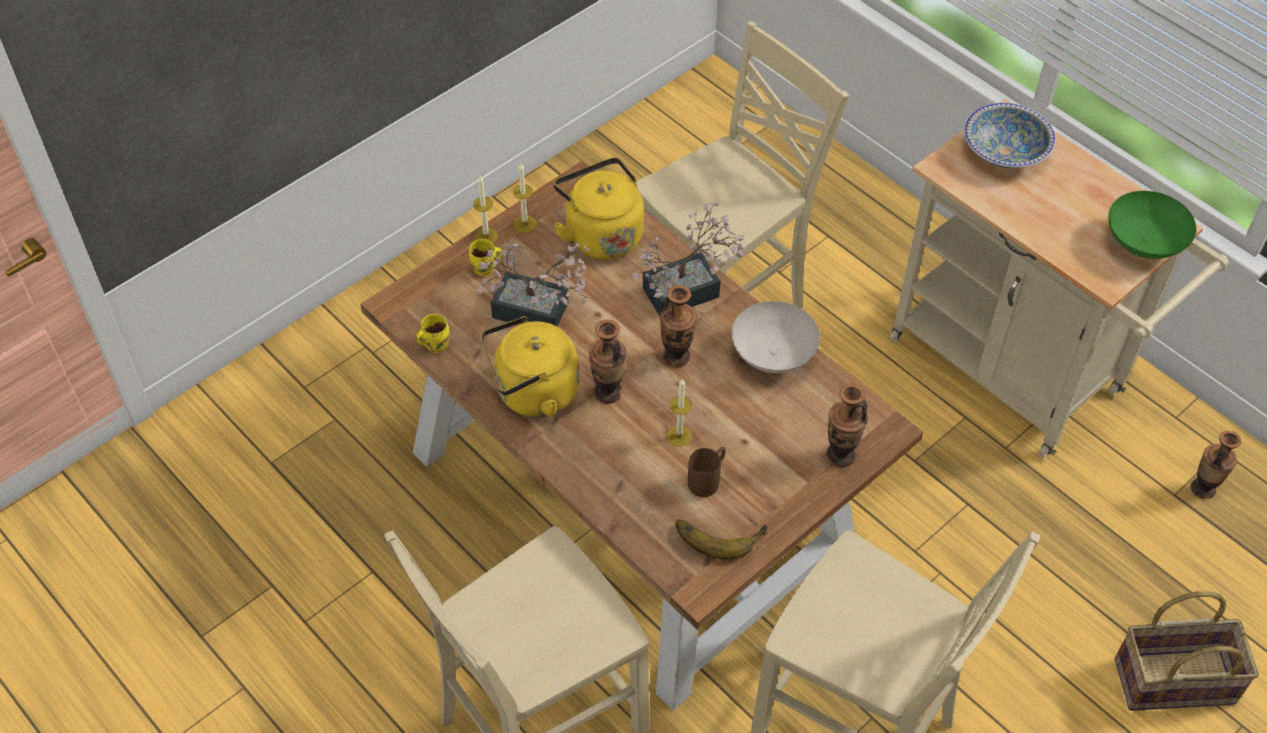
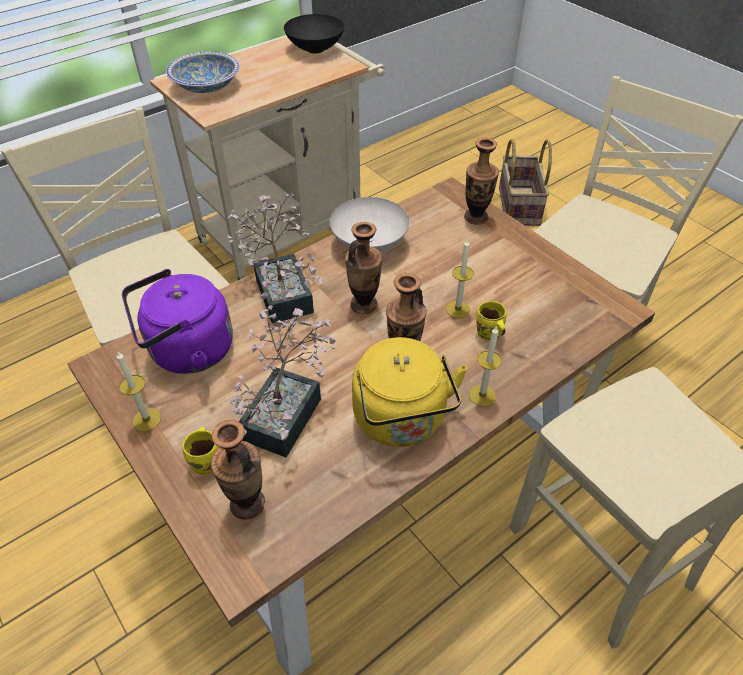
camera: 85 degrees left, 5 degrees down
yellow mug [416,314,449,353] -> yellow mug moved to [476,301,506,341]
candle [473,176,498,243] -> candle moved to [469,327,502,406]
yellow kettle [554,158,644,260] -> purple kettle [122,269,233,374]
banana [676,520,768,559] -> none
brown mug [688,447,726,497] -> none
green bowl [1108,191,1196,259] -> black bowl [284,14,344,53]
vase [1191,431,1241,499] -> vase moved to [211,420,265,520]

